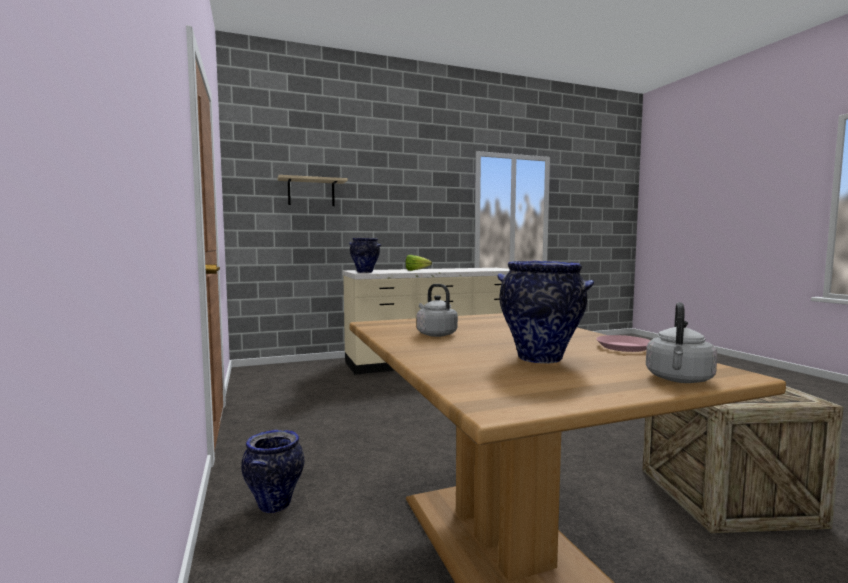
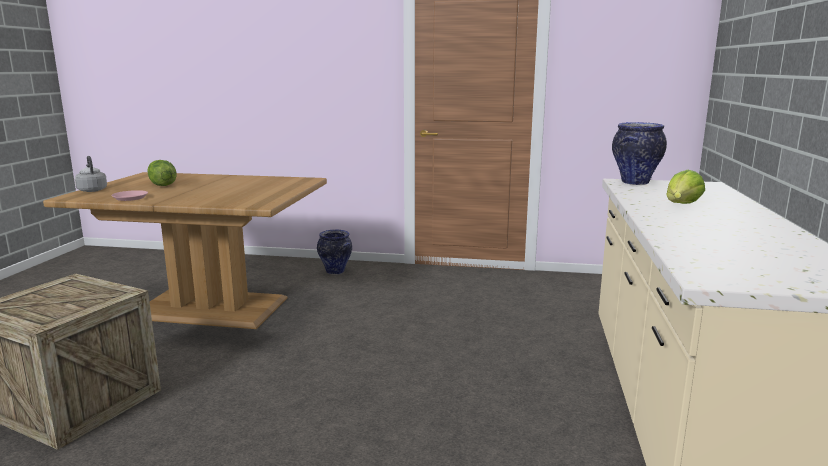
camera: 120 degrees right, 10 degrees up
beige shelf [277,175,348,206] -> none
grey kettle [416,284,458,337] -> none
vase [498,261,594,364] -> lettuce [147,160,177,186]

